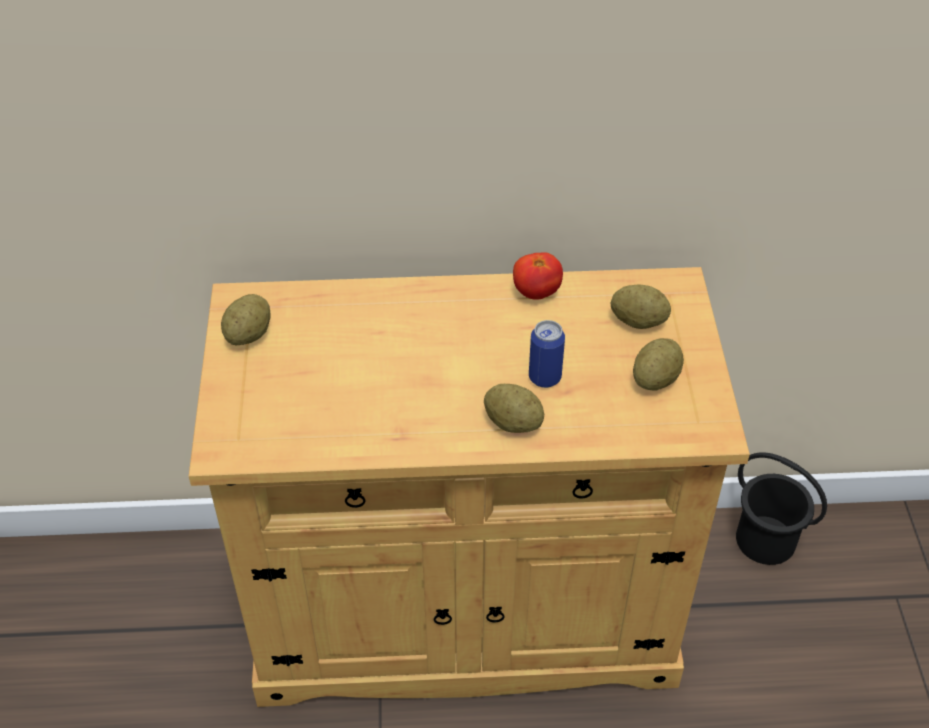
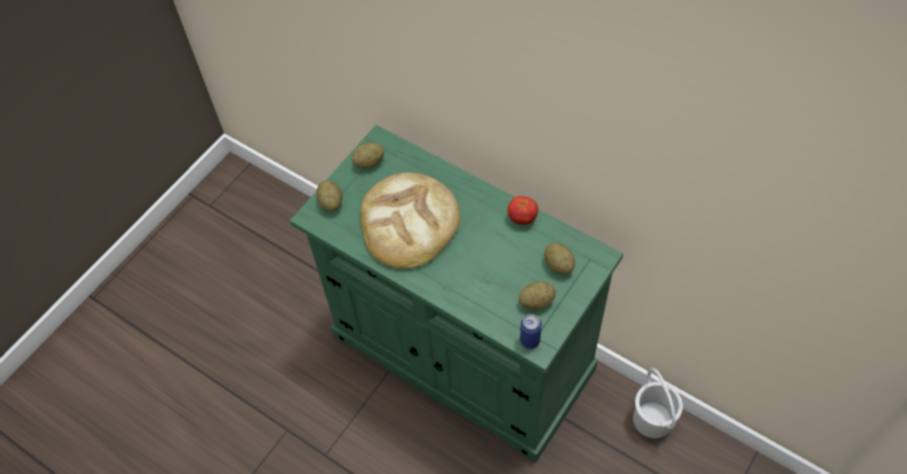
camera: 40 degrees right, 10 degrees up
beige cabinet [189,267,750,707] -> green cabinet [290,125,623,463]
potato [484,384,544,433] -> potato moved to [316,180,343,211]
can [529,320,565,388] -> can moved to [520,314,542,349]
black bucket [736,452,827,565] -> white bucket [633,368,683,438]
none -> bread [361,172,460,269]

